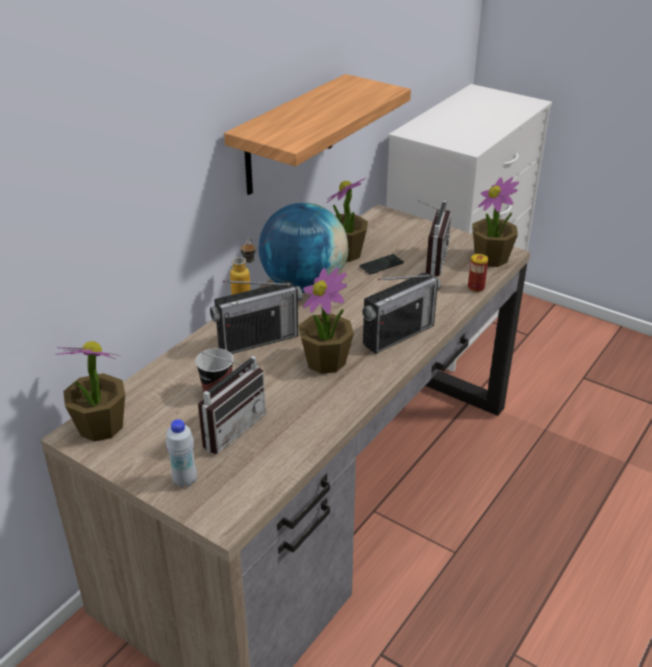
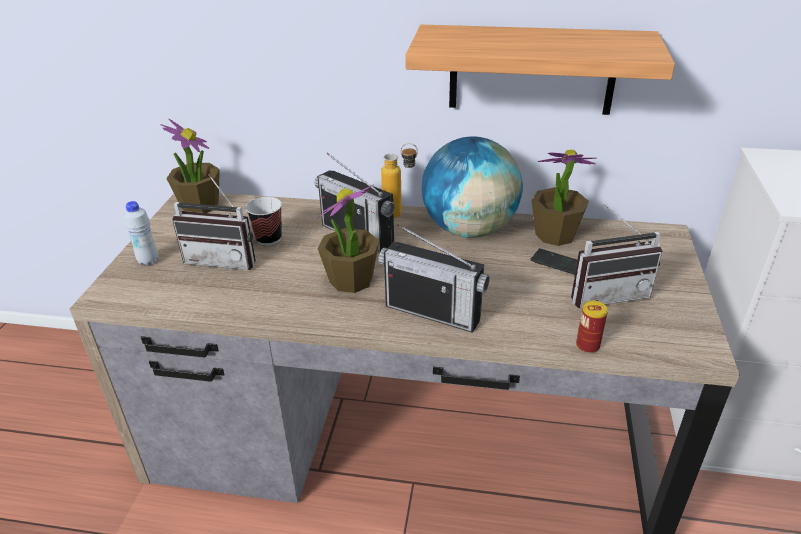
camera: 65 degrees right, 0 degrees up
potted plant [472,177,519,267] -> none

